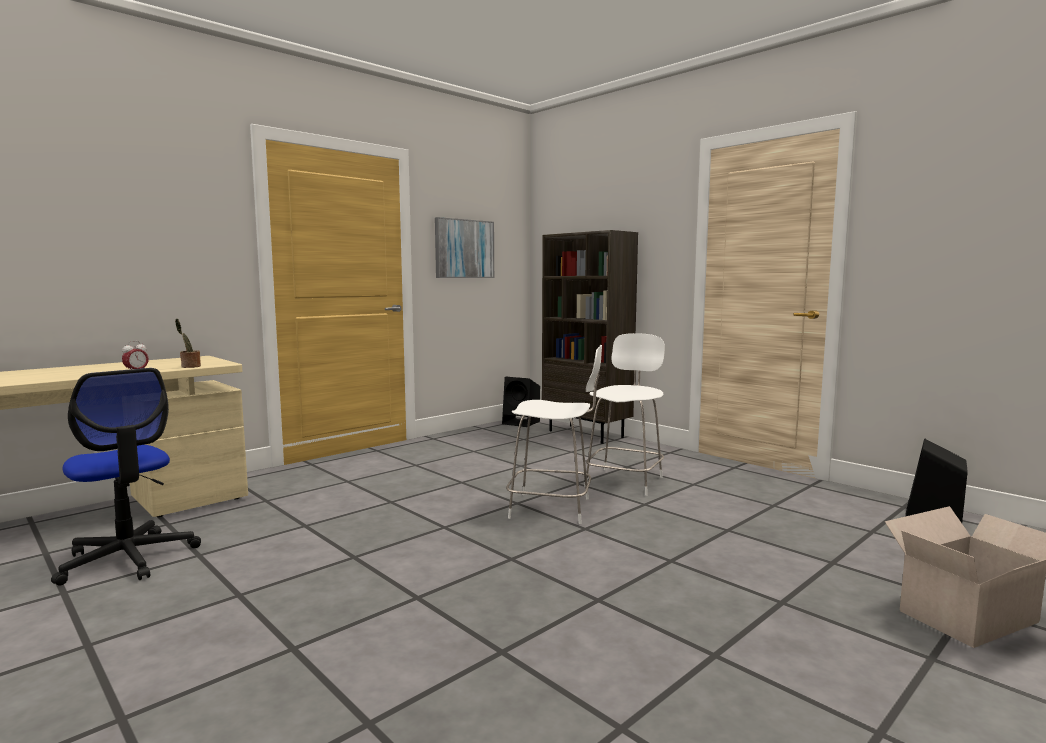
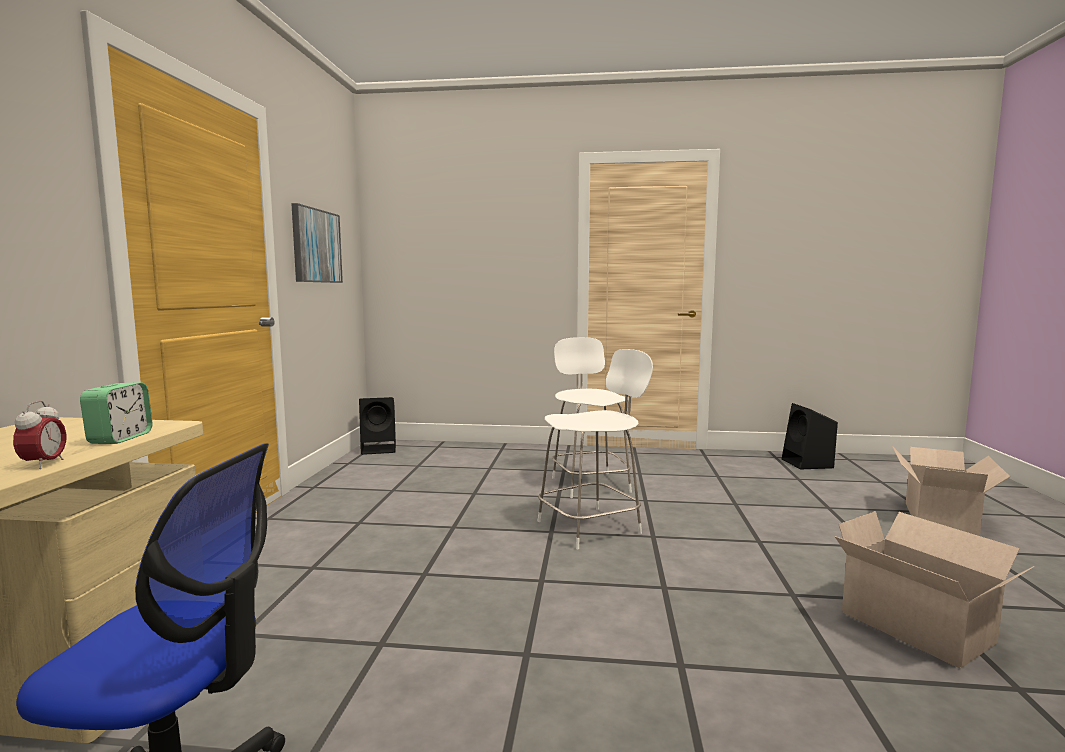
camera: 40 degrees left, 0 degrees up
potted plant [175,319,201,368] -> alarm clock [80,382,153,444]
brown bookcase [542,230,638,444] -> none
none -> cardboard box [834,511,1034,669]

